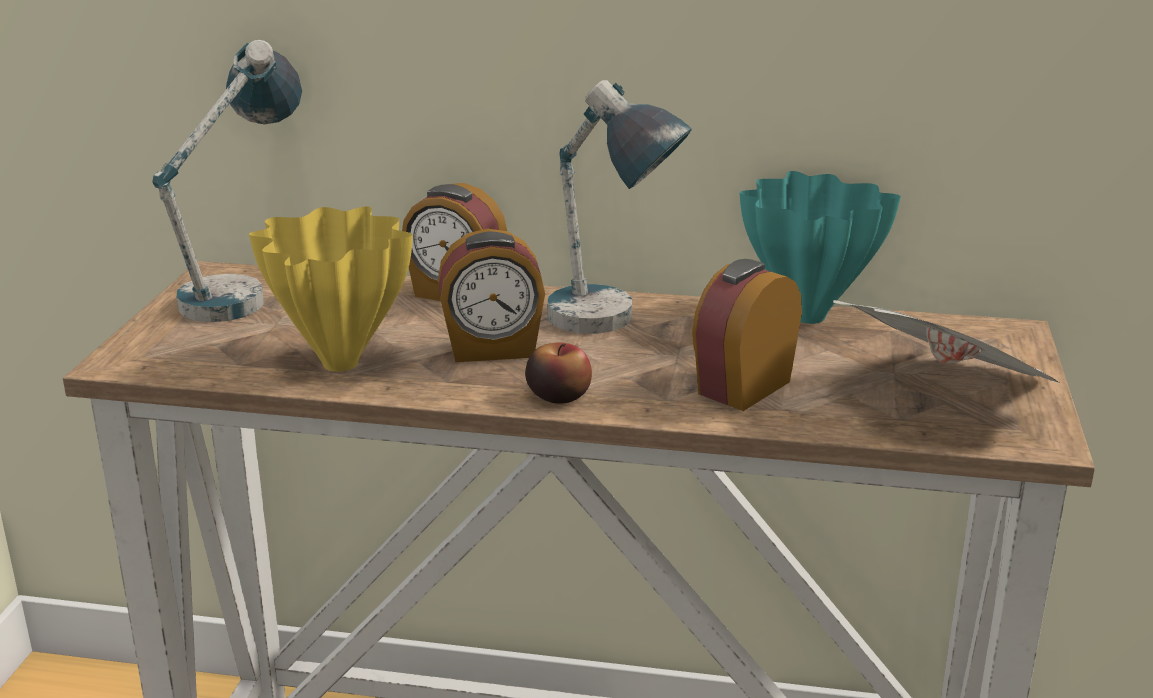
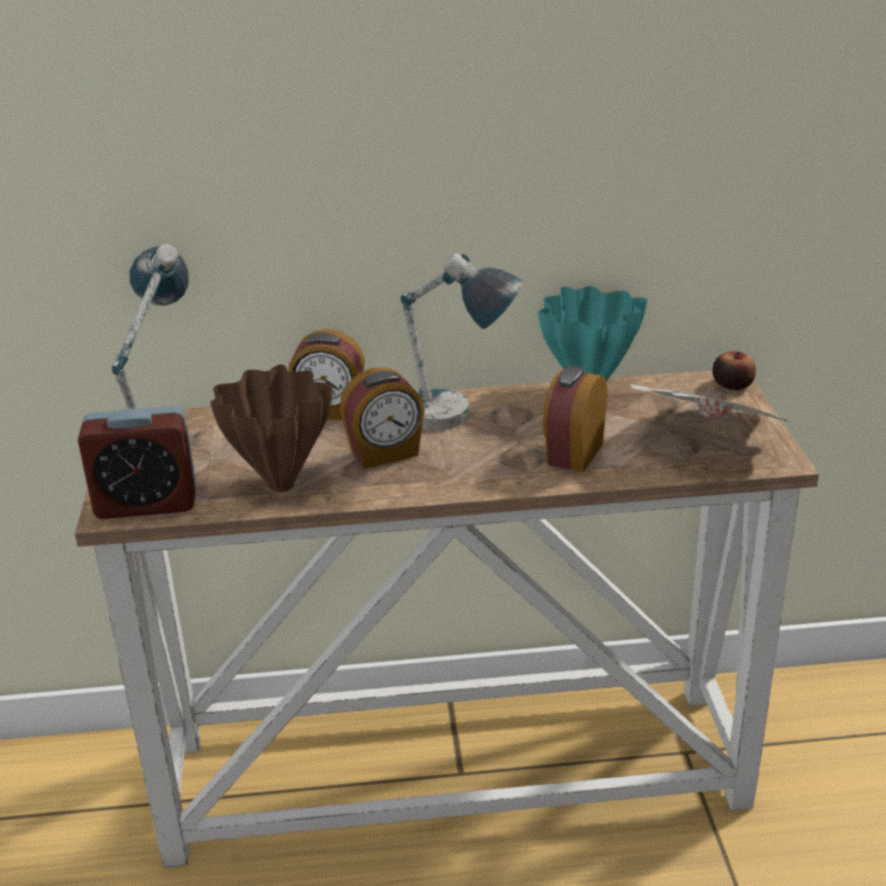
camera: 15 degrees left, 5 degrees up
yellow vase [249,207,413,372] -> brown vase [210,364,332,492]
apple [525,342,592,404] -> apple moved to [712,351,756,390]
none -> alarm clock [78,406,196,519]

